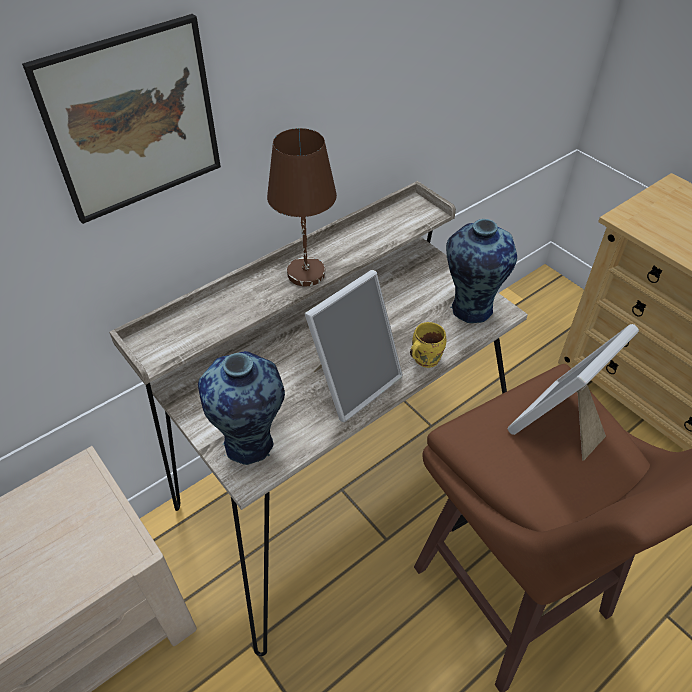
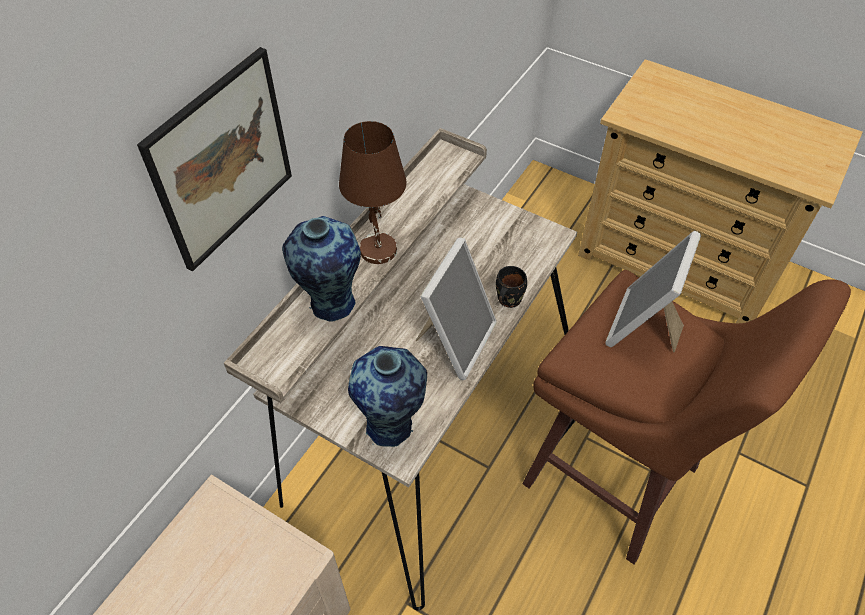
camera: 20 degrees left, 5 degrees up
yellow mug [410,322,446,368] -> black mug [496,266,527,308]
vase [446,219,517,323] -> vase moved to [282,216,361,322]

